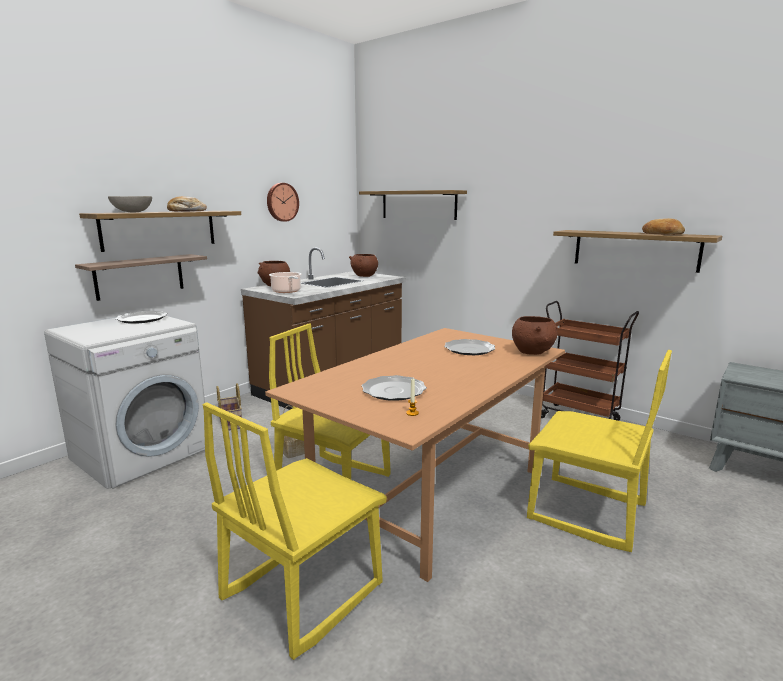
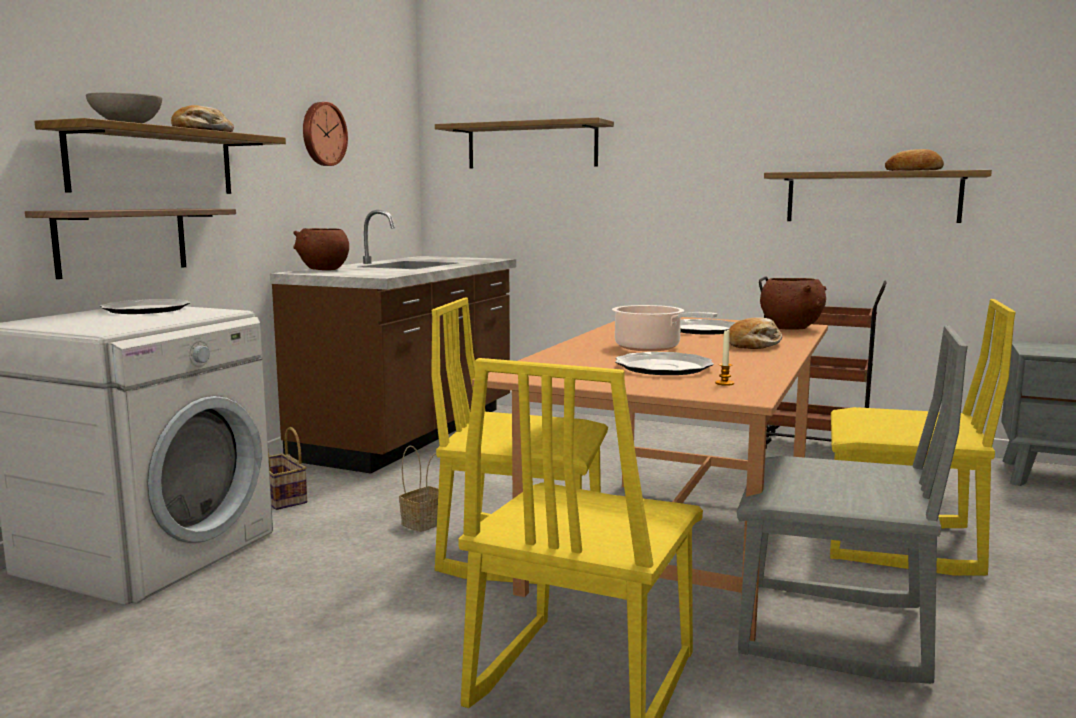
camera: 15 degrees left, 5 degrees down
cooking pot [269,272,301,293] -> cooking pot moved to [612,305,718,351]
brown bowl [349,254,378,277] -> none
none -> bread [729,317,782,349]
none -> grey chair [737,325,968,683]

